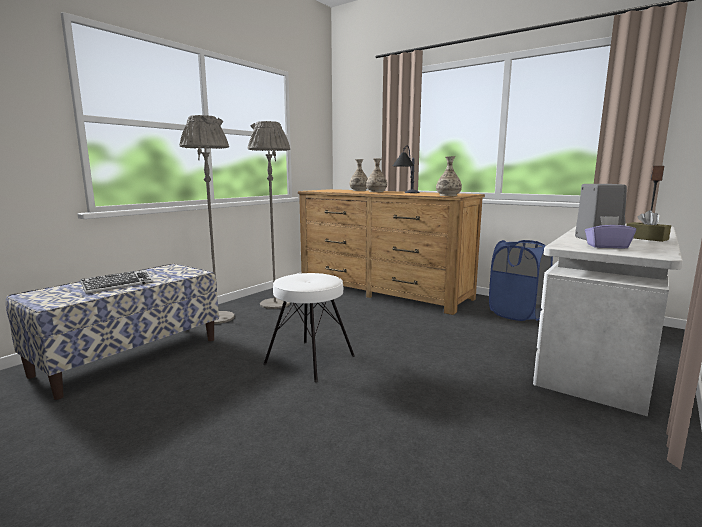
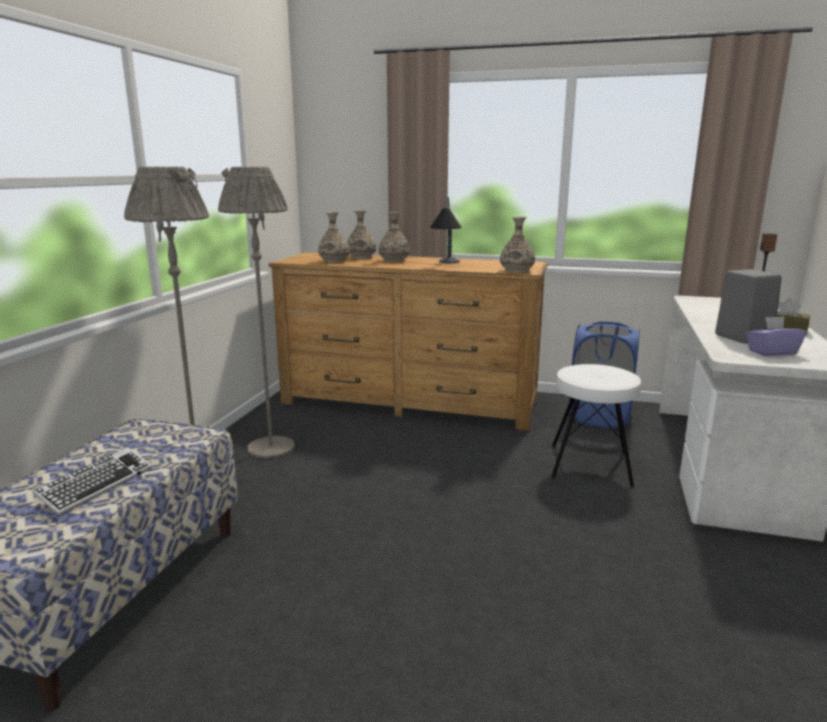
camera: 20 degrees left, 5 degrees up
white stool [263,273,355,382] -> white stool moved to [551,364,641,488]
none -> vase [318,212,350,263]

